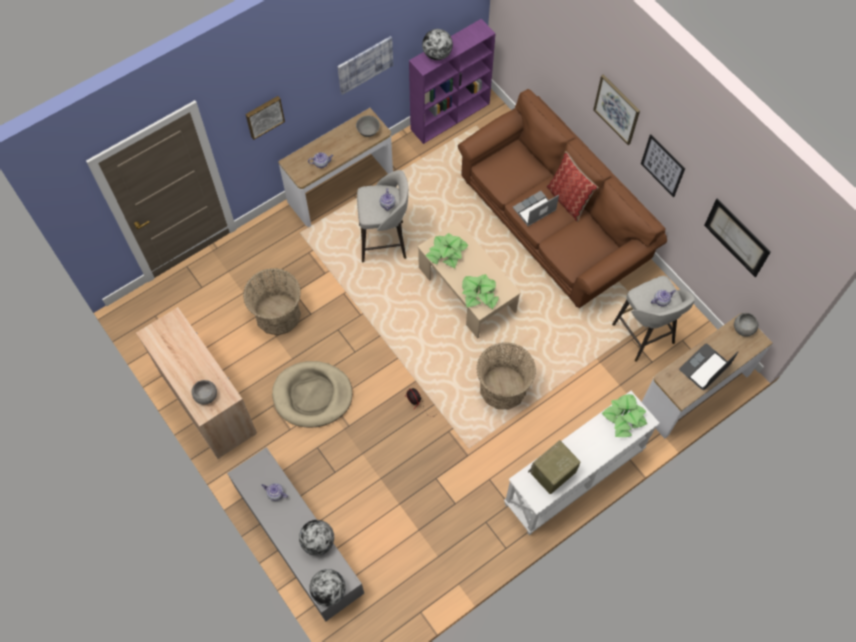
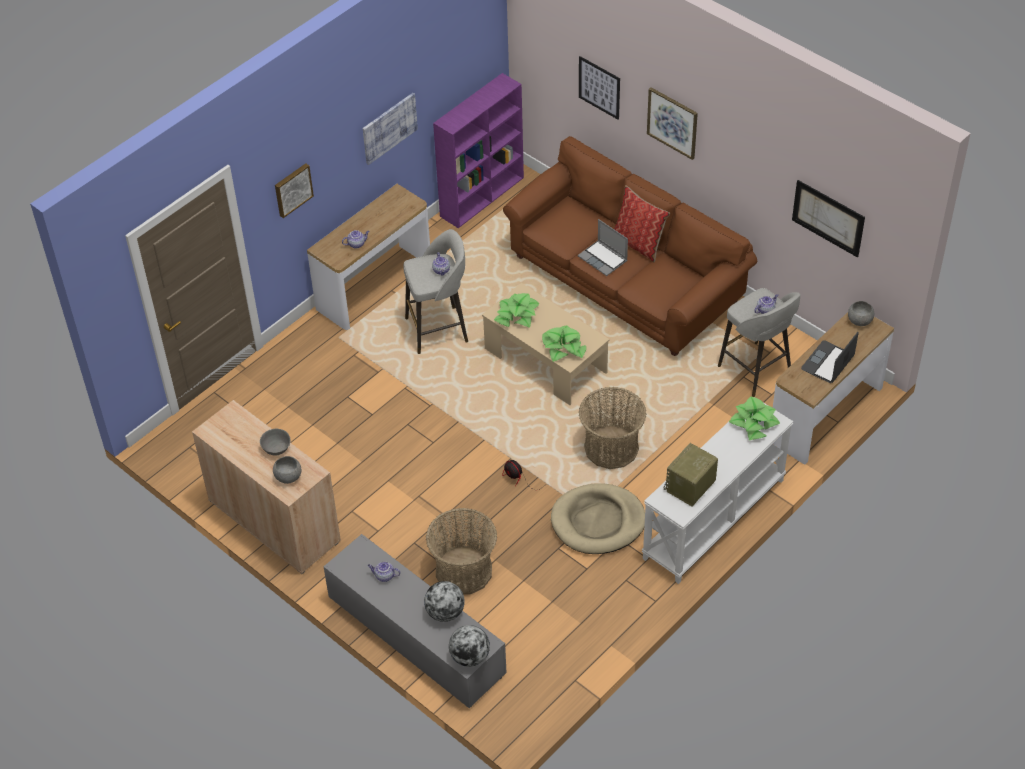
camera: 10 degrees left, 15 degrees down
basket [243,268,301,335] -> basket moved to [426,508,497,594]
beige dog bed [272,361,352,428] -> beige dog bed moved to [551,483,645,554]
grey bowl [356,115,380,137] -> grey bowl moved to [260,429,291,456]
globe [422,29,453,60] -> none
laptop [512,191,559,226] -> laptop turned 90 degrees counterclockwise [578,219,628,276]
picture [641,134,685,197] -> picture moved to [579,56,620,120]

